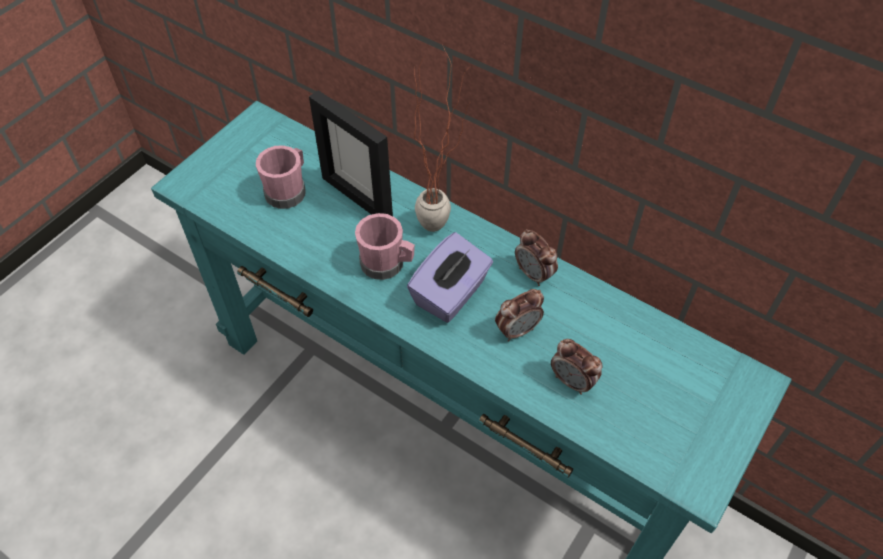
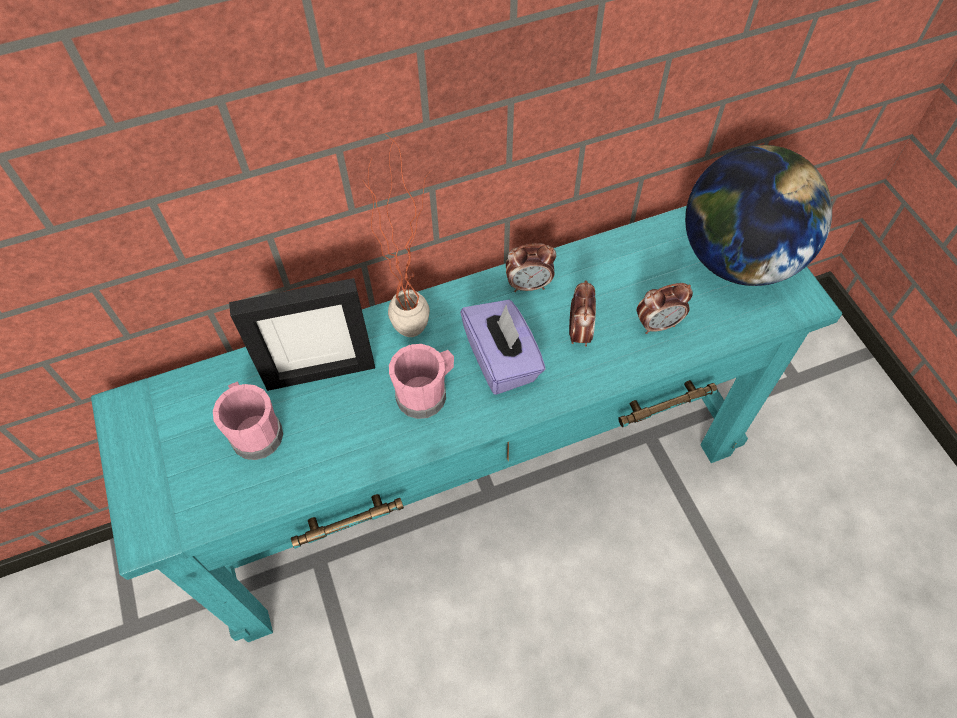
camera: 55 degrees left, 5 degrees up
none -> globe [685,145,832,286]

